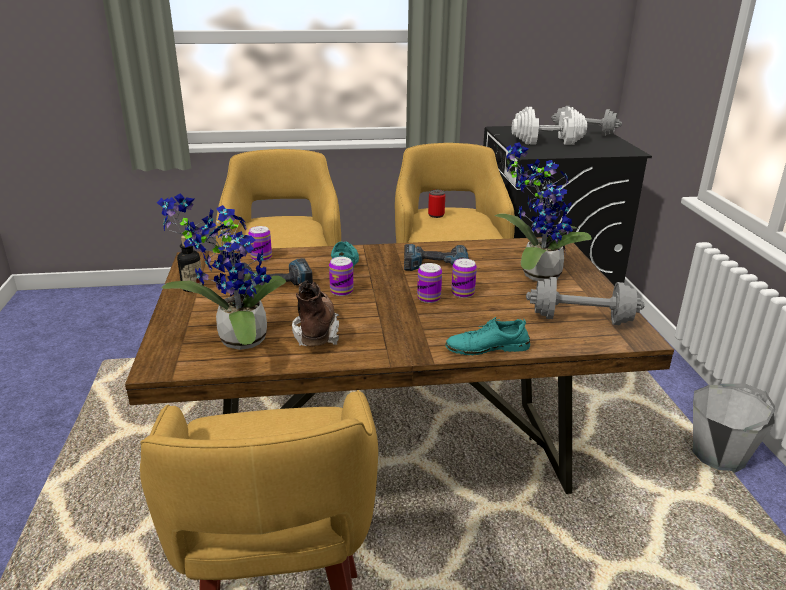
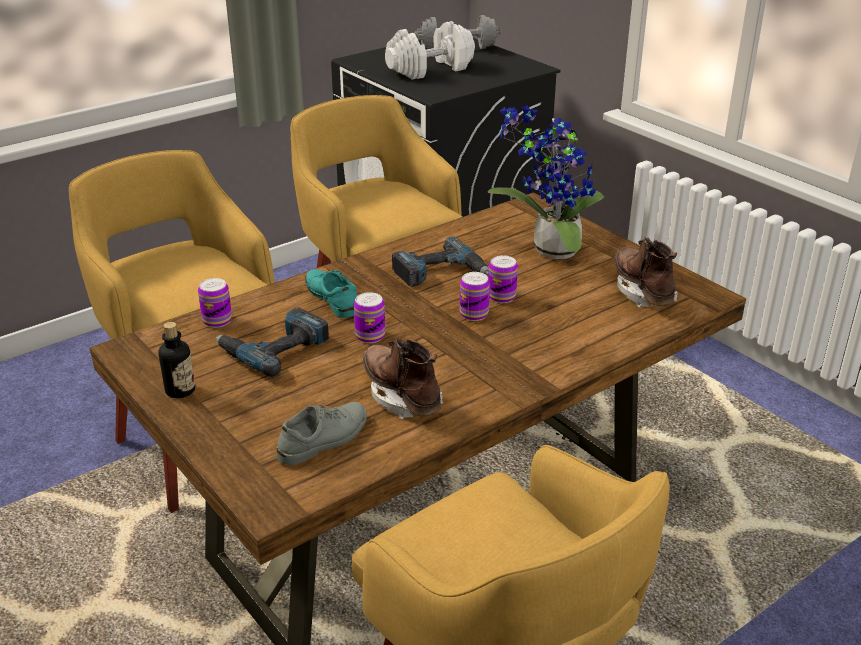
camera: 30 degrees left, 5 degrees up
potted plant [157,193,286,350] -> grey shoe [276,402,367,465]
can [428,190,445,218] -> none
turquoise shoe [445,317,530,355] -> none
grey dumbbell [526,277,645,325] -> brown boot [615,237,678,307]
grey bucket [692,383,775,473] -> none

